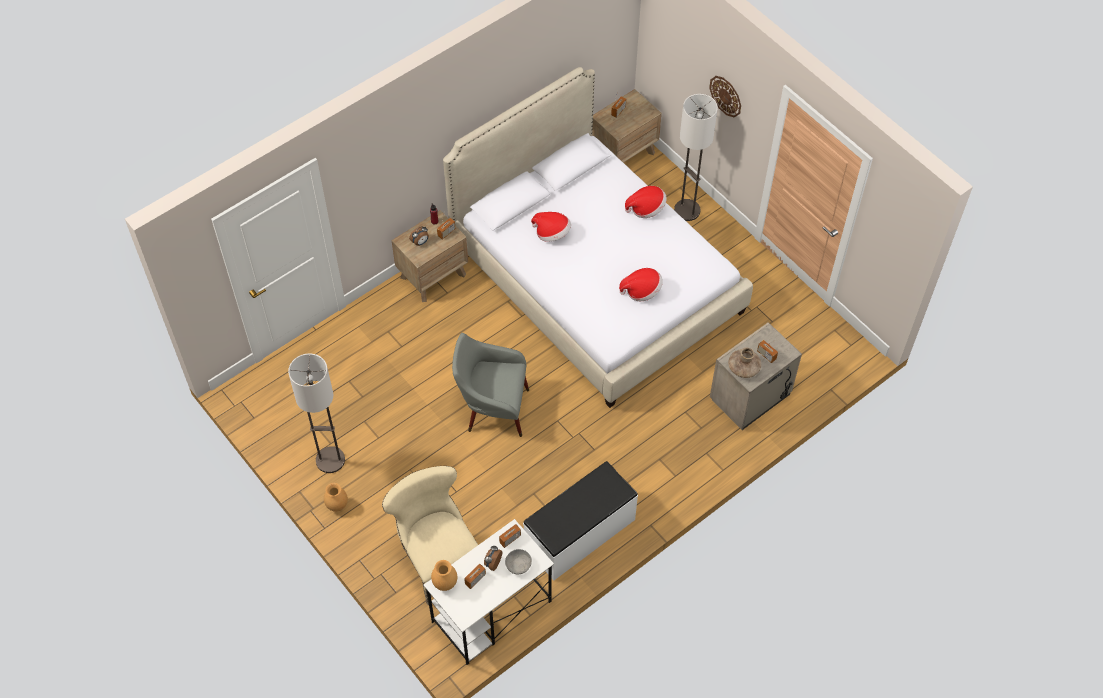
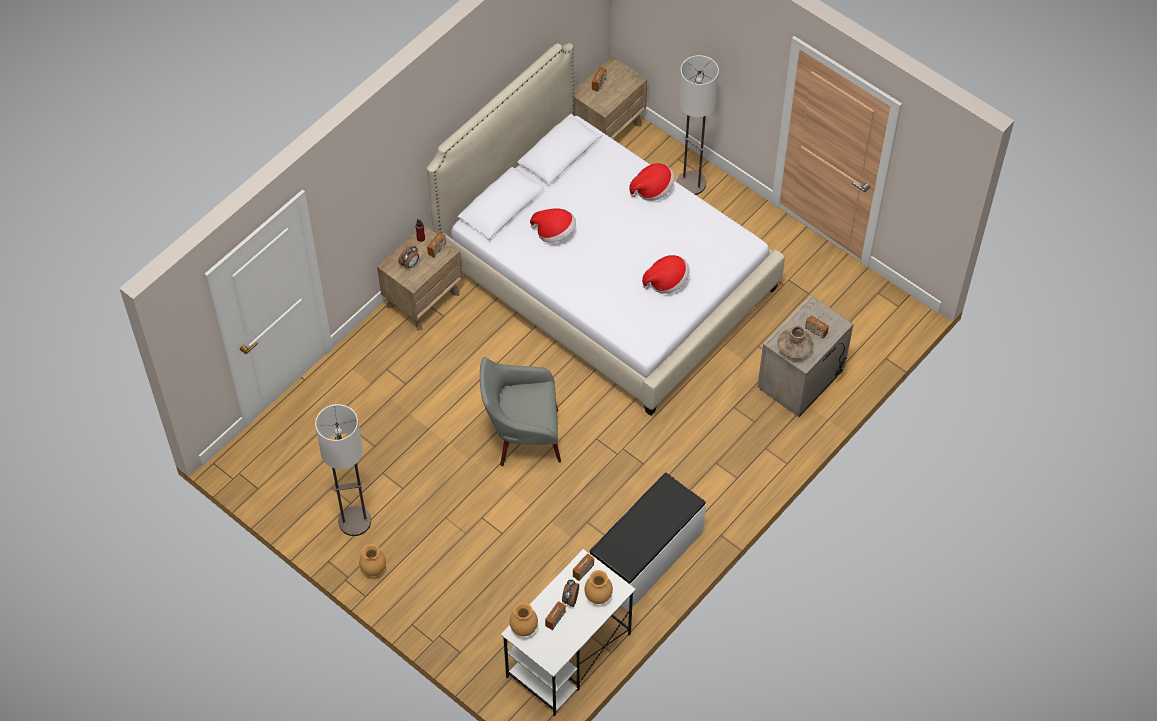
camera: 10 degrees left, 0 degrees up
beige chair [382,466,478,605] -> none
grey bowl [505,549,532,574] -> brown vase [585,570,613,604]
wall clock [709,76,741,118] -> none

